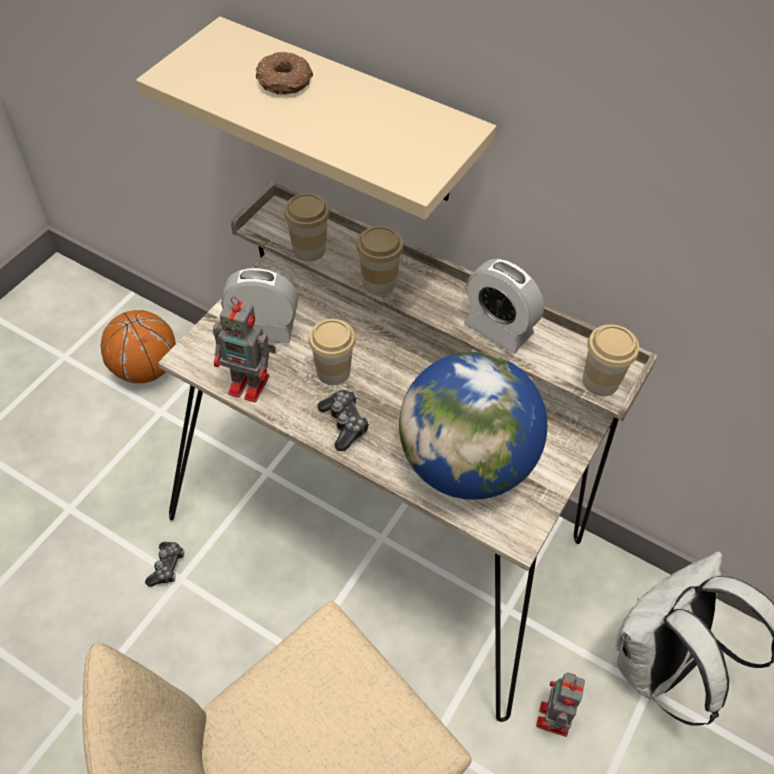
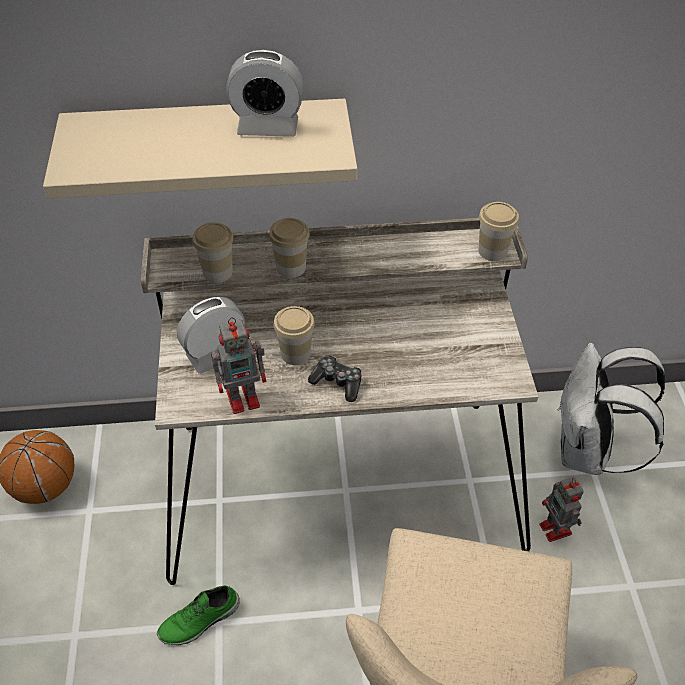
camera: 35 degrees left, 5 degrees down
game controller [145,542,184,587] -> green shoe [157,586,240,645]
donut [256,52,313,94] -> none
globe [399,352,547,500] -> none
alarm clock [464,259,544,353] -> alarm clock moved to [226,50,303,137]

